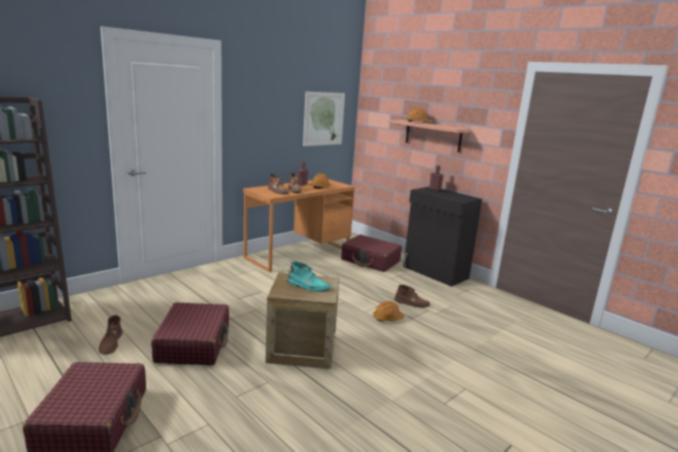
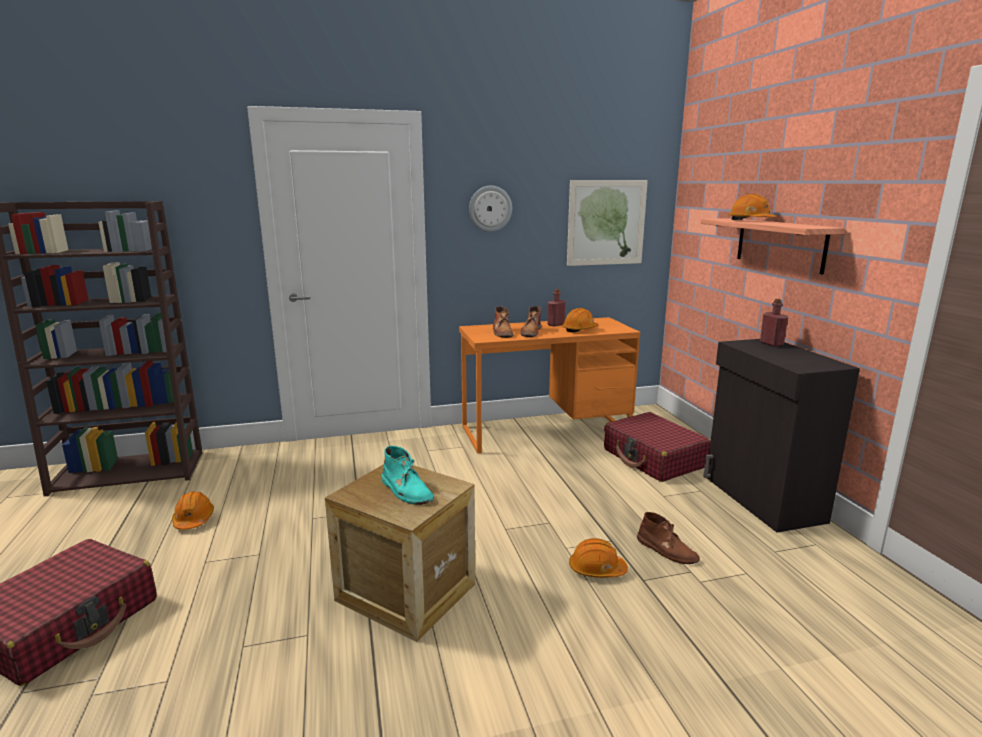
camera: 30 degrees right, 0 degrees up
brown boot [99,315,123,355] -> orange hard hat [172,491,214,530]
red suitcase [151,302,229,365] -> none
none -> wall clock [469,186,512,232]

